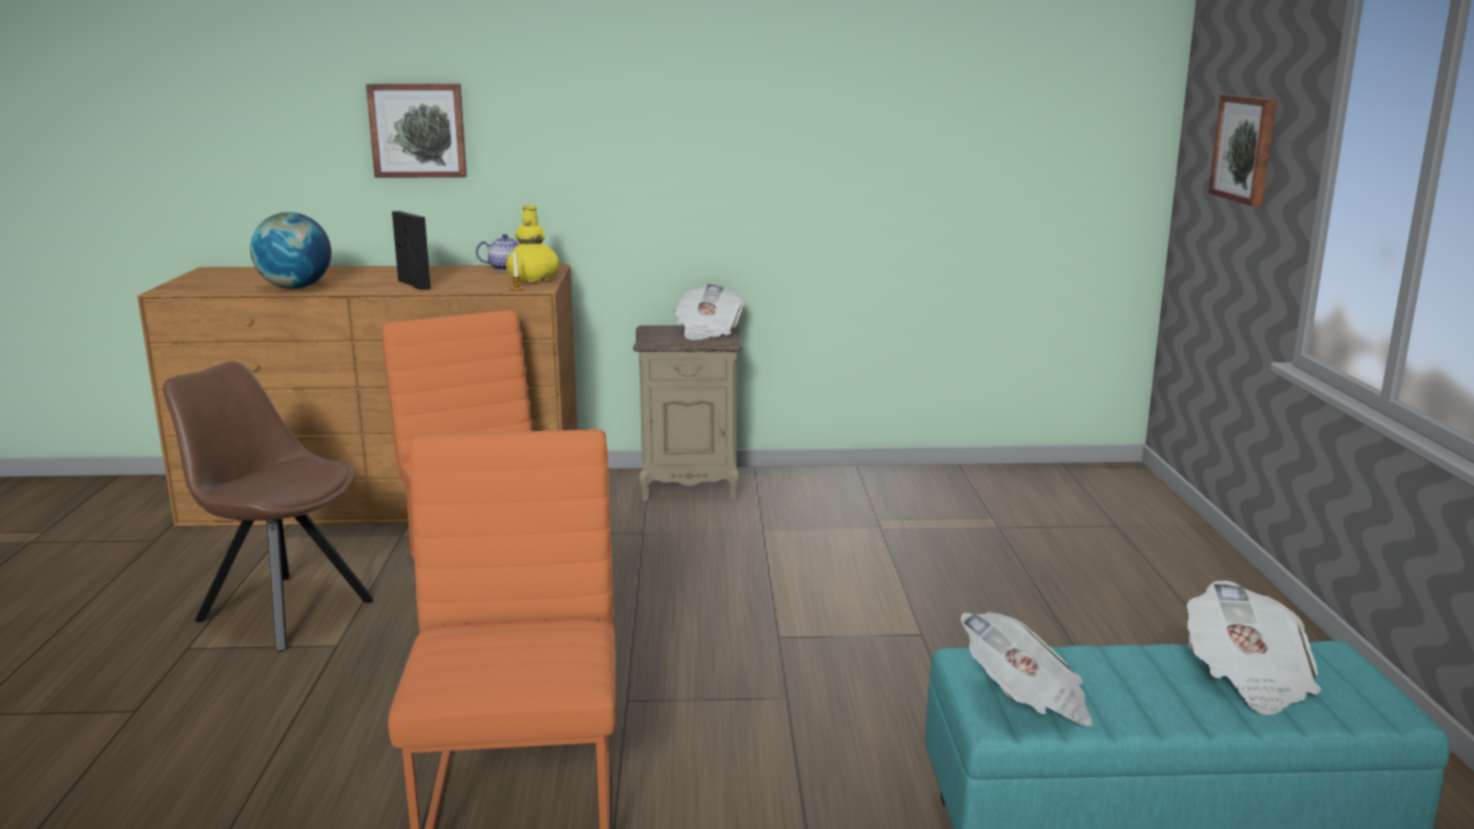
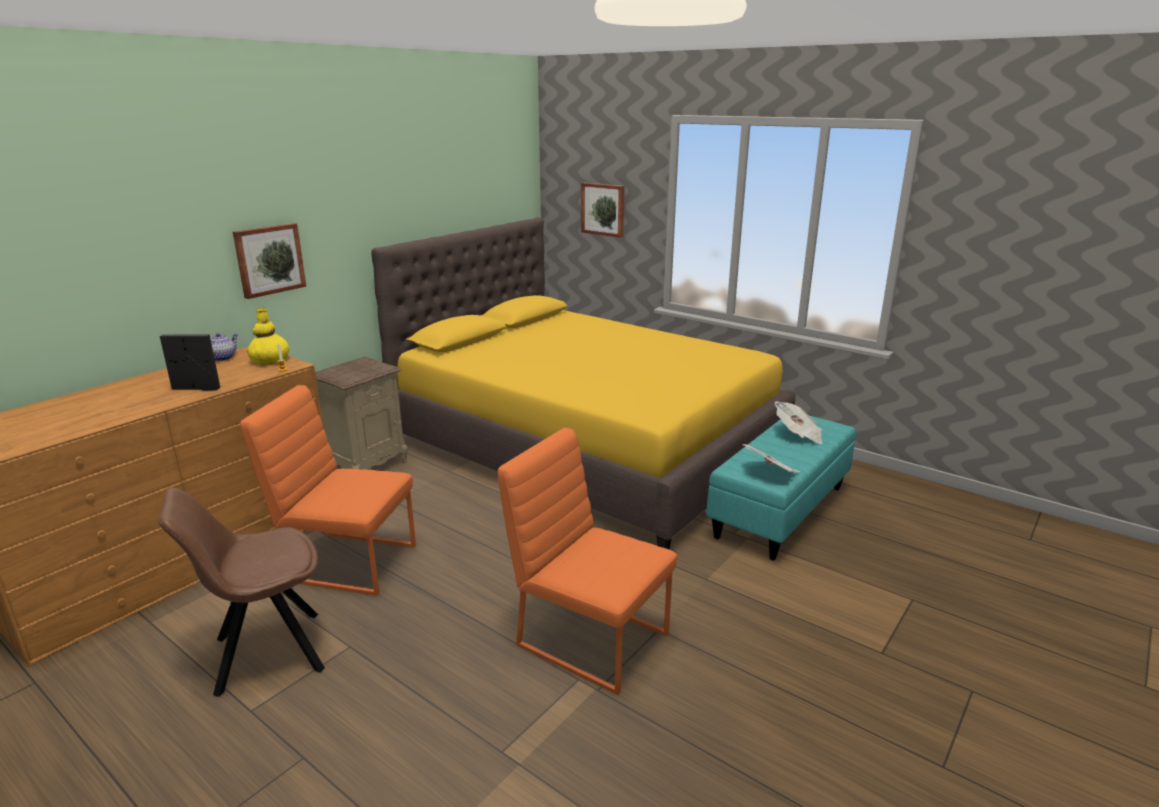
camera: 50 degrees left, 5 degrees up
globe [250,212,331,289] -> none
picture [366,84,467,178] -> picture moved to [233,223,306,299]
newspaper [674,283,745,340] -> none
none -> yellow bed [371,217,796,549]

